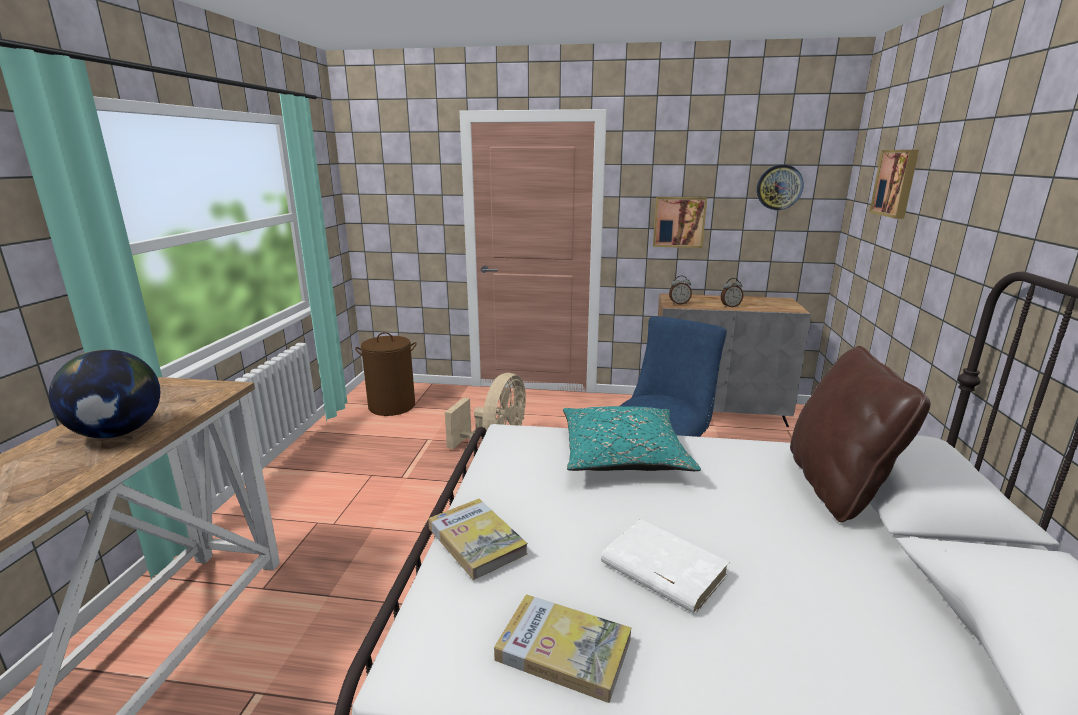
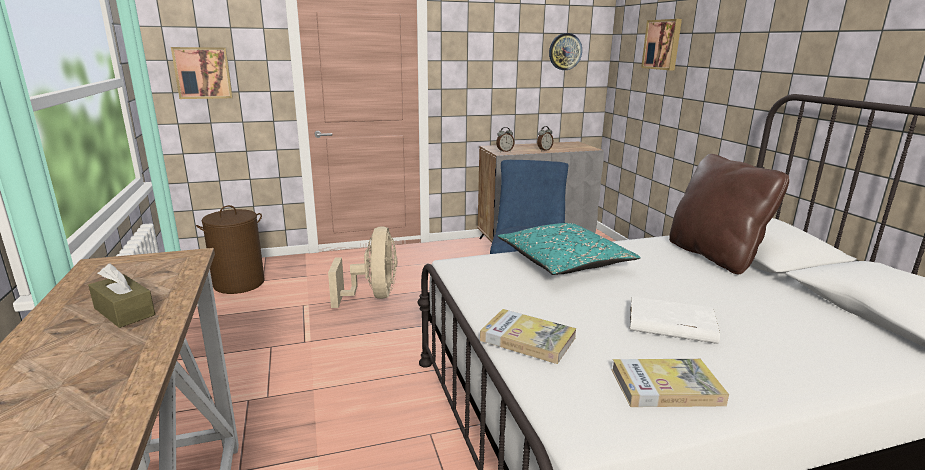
camera: 25 degrees left, 0 degrees up
globe [49,349,160,438] -> brown tissue box [88,264,155,328]
picture [653,197,707,248] -> picture moved to [171,47,233,99]

